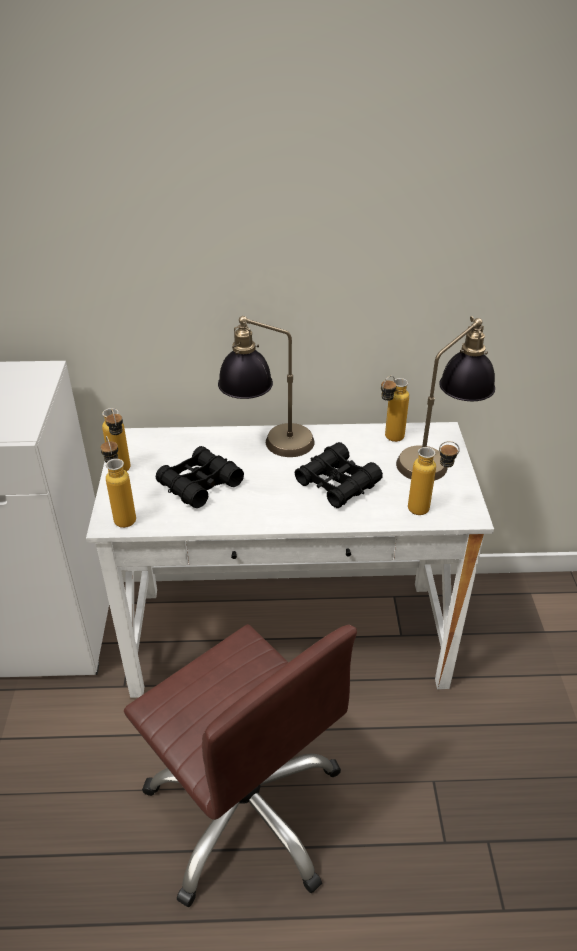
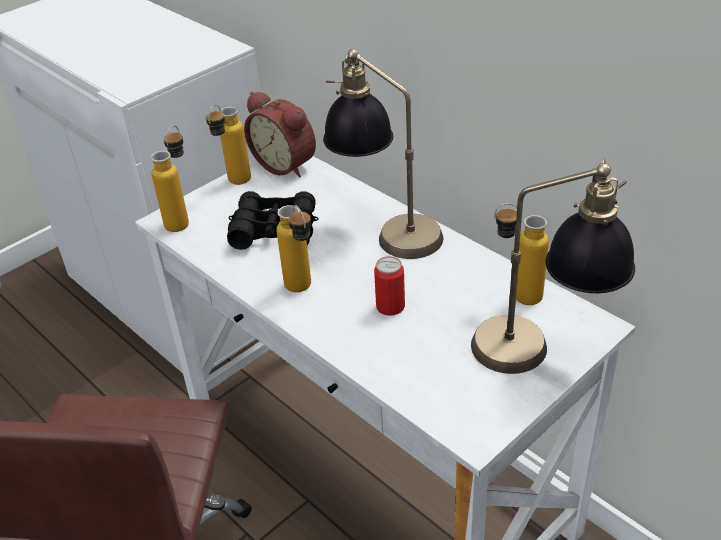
camera: 50 degrees right, 0 degrees up
black binoculars [295,442,383,508] -> can [374,256,405,316]
bottle [408,441,460,515] -> bottle moved to [276,205,311,292]
none -> alarm clock [244,91,316,178]

